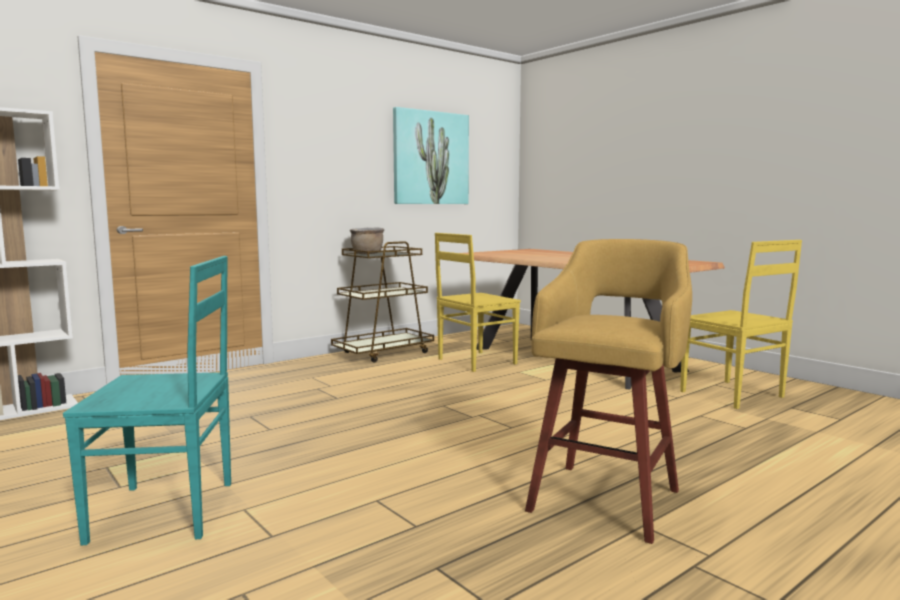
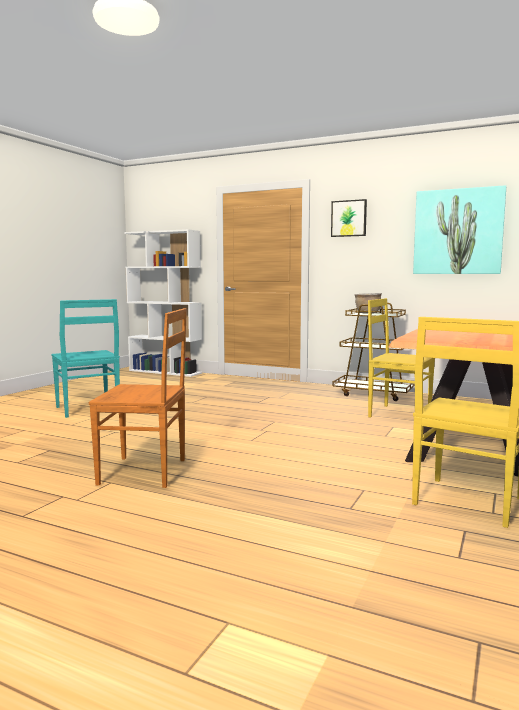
camera: 65 degrees right, 0 degrees up
yellow stool [525,239,692,544] -> brown chair [89,308,187,488]
none -> picture [331,199,367,237]

